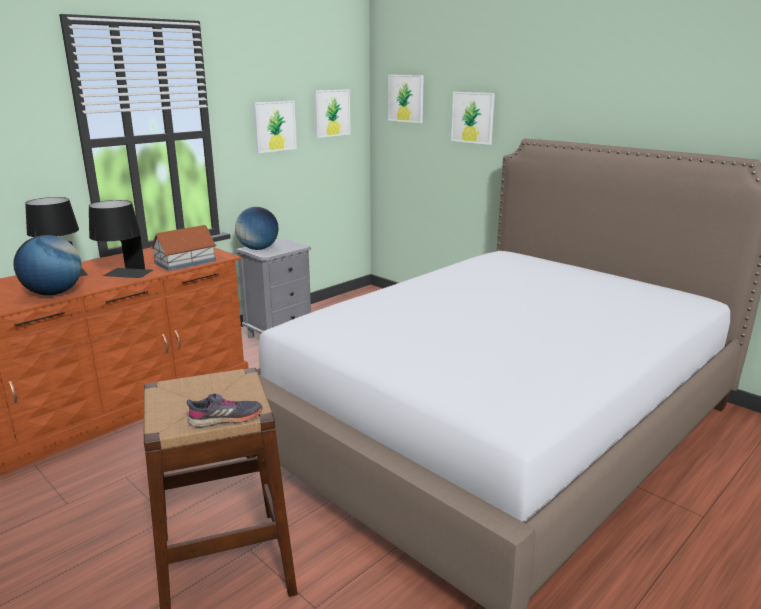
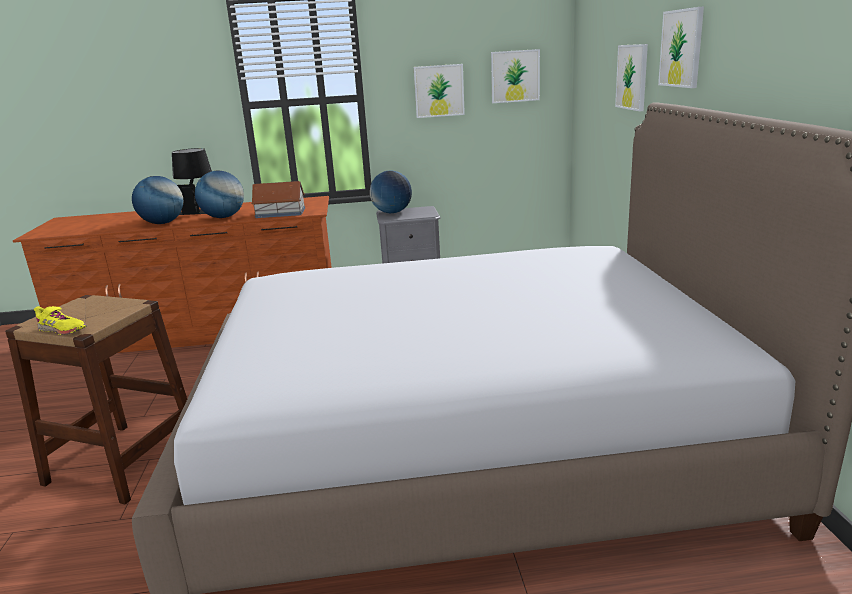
camera: 40 degrees right, 0 degrees up
black table lamp [89,200,153,278] -> globe [195,171,244,218]
grey shoe [187,393,262,428] -> yellow shoe [34,306,87,335]
picture [388,75,424,123] -> picture moved to [658,6,704,88]

